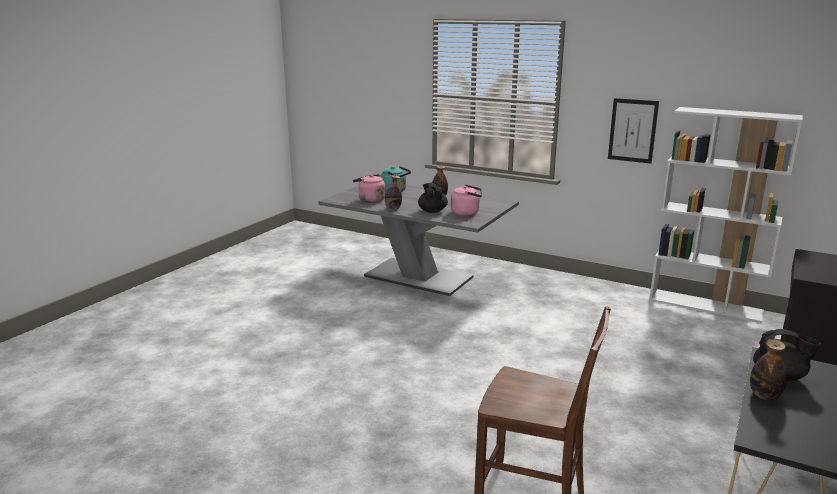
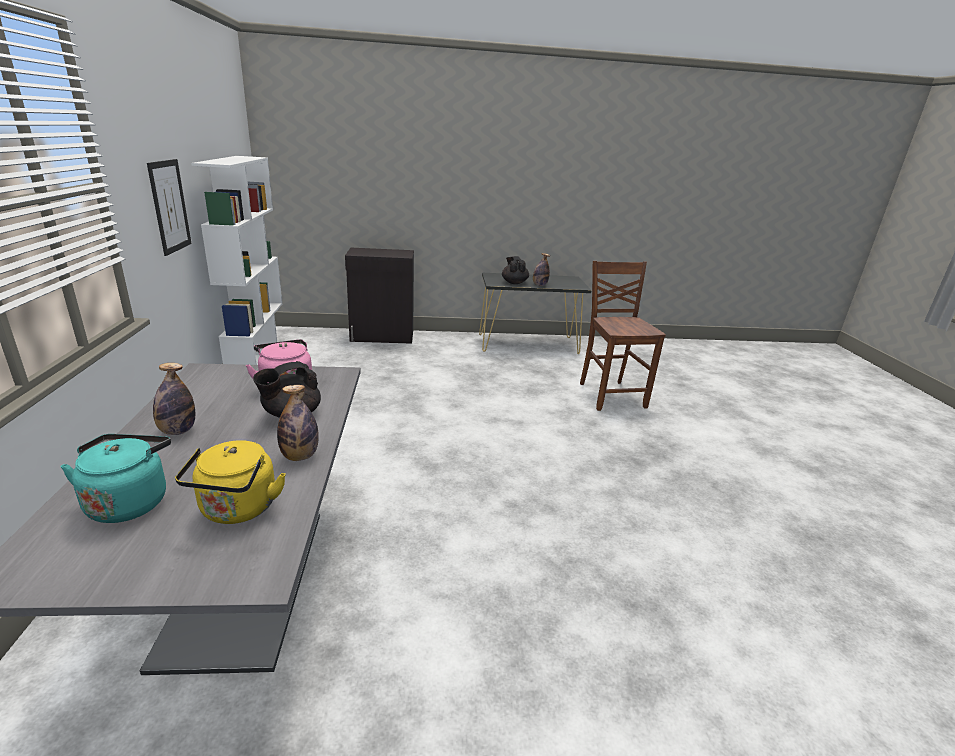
camera: 125 degrees left, 5 degrees up
pink kettle [353,174,385,203] -> yellow kettle [175,440,286,524]

